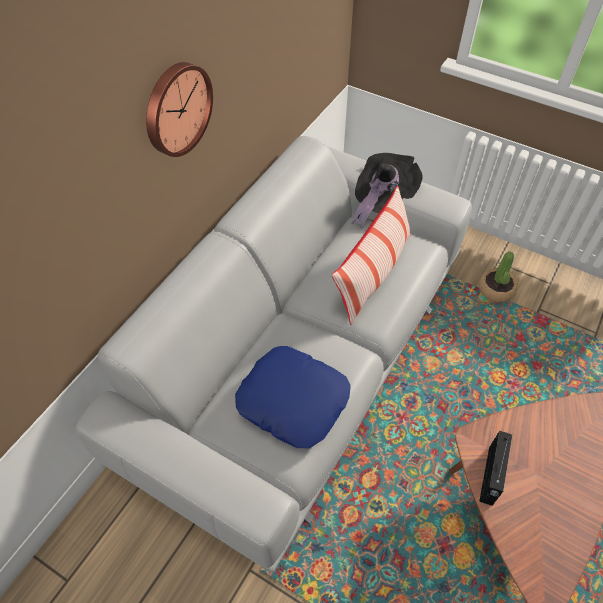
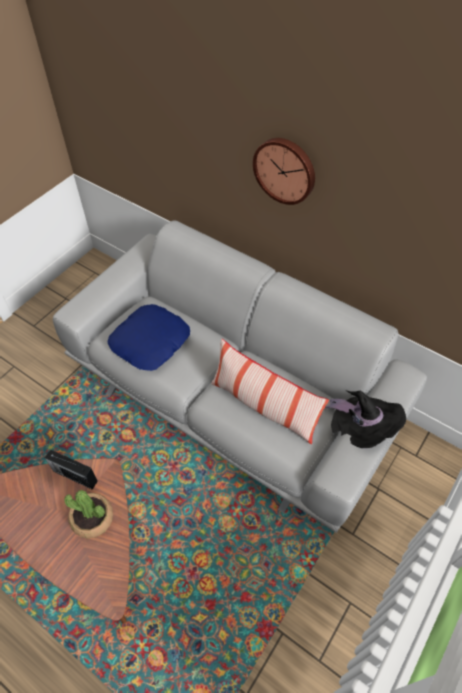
camera: 95 degrees right, 0 degrees up
potted plant [479,251,518,303] -> potted plant moved to [64,490,113,538]

